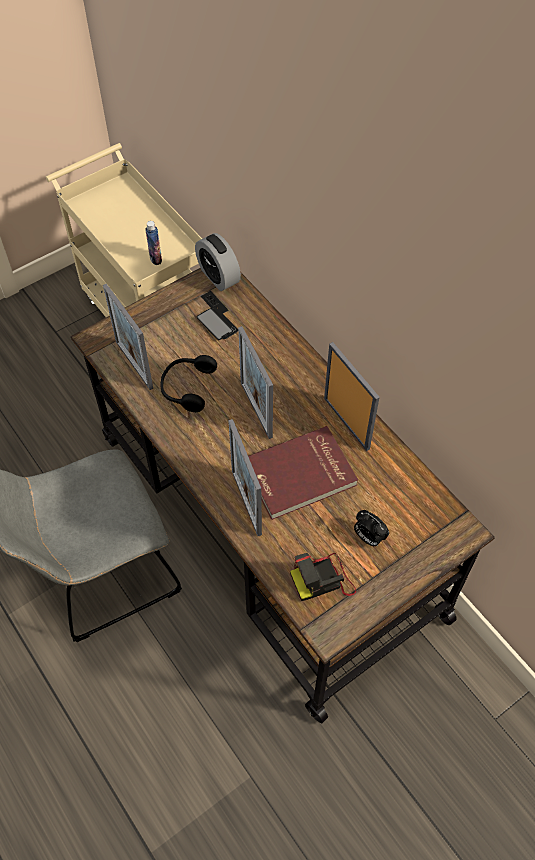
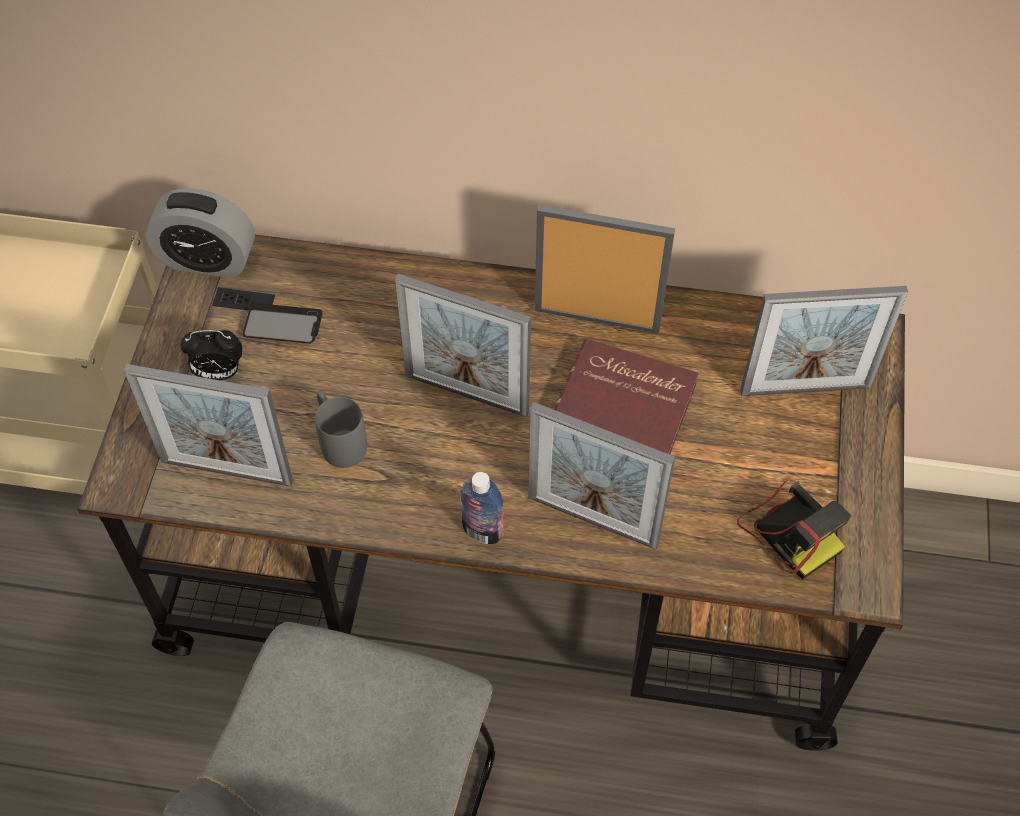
camera: 45 degrees left, 0 degrees up
bottle [145,221,162,265] -> bottle moved to [460,472,504,544]
black headphones [160,355,217,412] -> grey mug [315,391,367,468]
camera [290,553,356,601] -> camera turned 60 degrees counterclockwise [737,480,851,580]
alarm clock [354,510,389,546] -> alarm clock moved to [180,330,242,380]
none -> picture frame [740,286,908,396]

